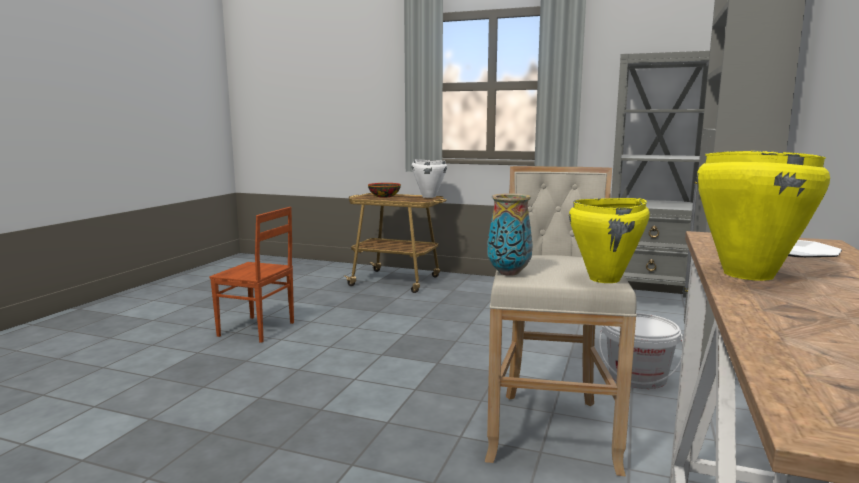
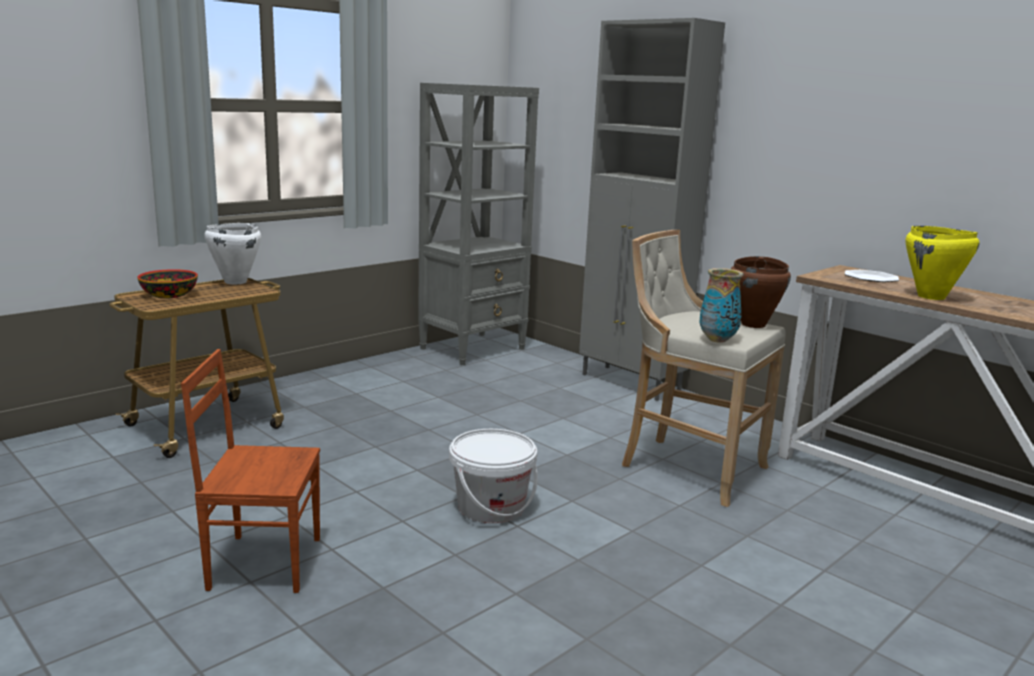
camera: 65 degrees left, 5 degrees up
brown chair [209,207,294,343] -> brown chair turned 135 degrees counterclockwise [181,349,320,593]
yellow cooking pot [569,198,650,283] -> brown cooking pot [731,256,791,328]
white bucket [599,313,683,389] -> white bucket moved to [449,429,538,523]

